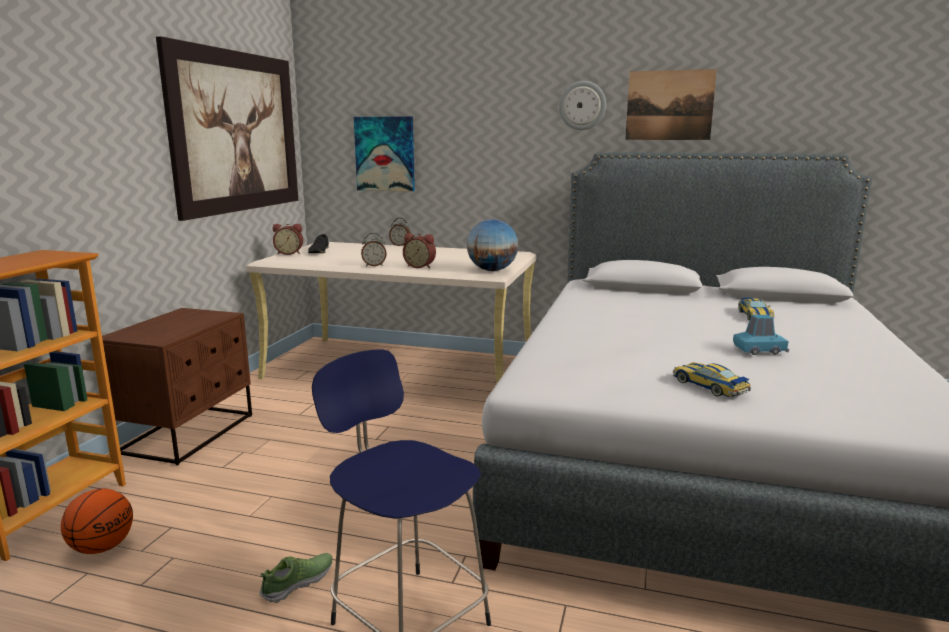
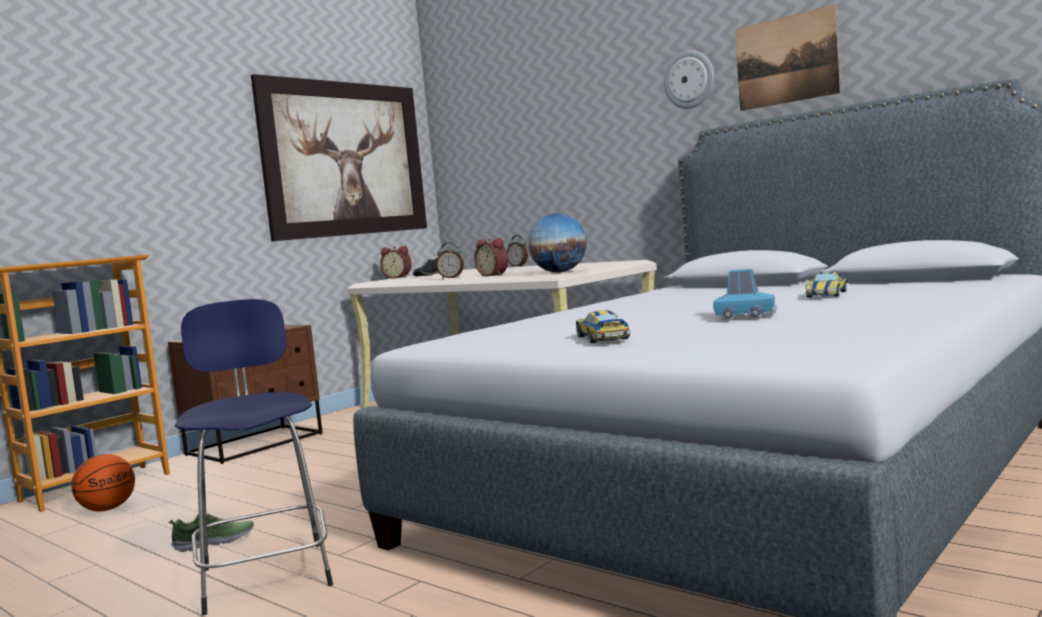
camera: 25 degrees right, 10 degrees down
picture [354,116,415,192] -> none

